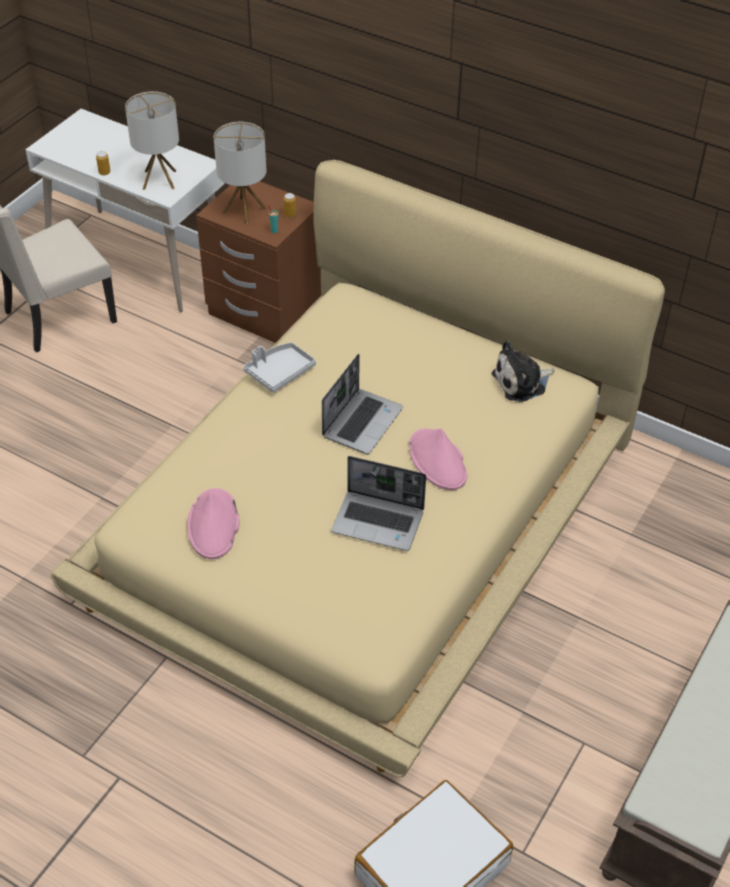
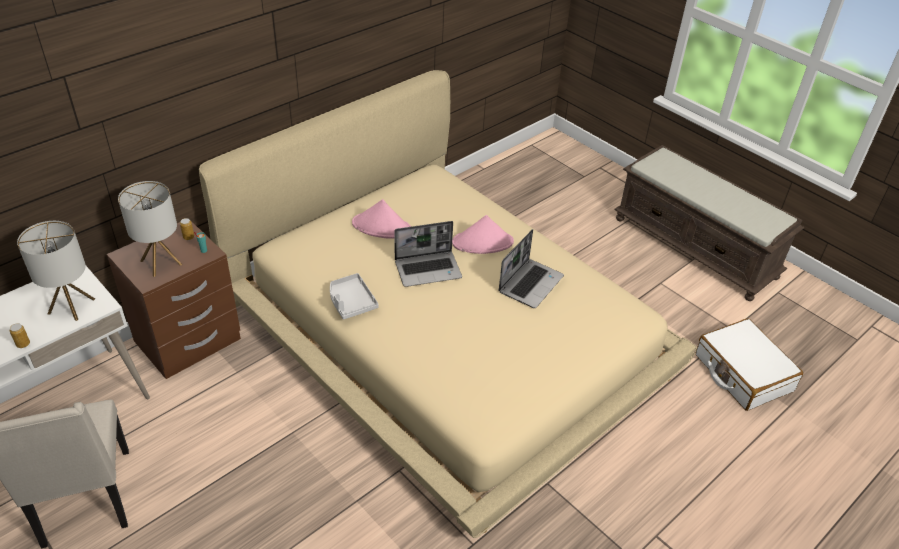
camera: 75 degrees left, 5 degrees down
pink hat [187,488,239,559] -> pink hat moved to [352,199,411,239]
laptop [322,354,403,454] -> laptop turned 120 degrees clockwise [394,221,462,287]
plush toy [491,341,554,402] -> none

